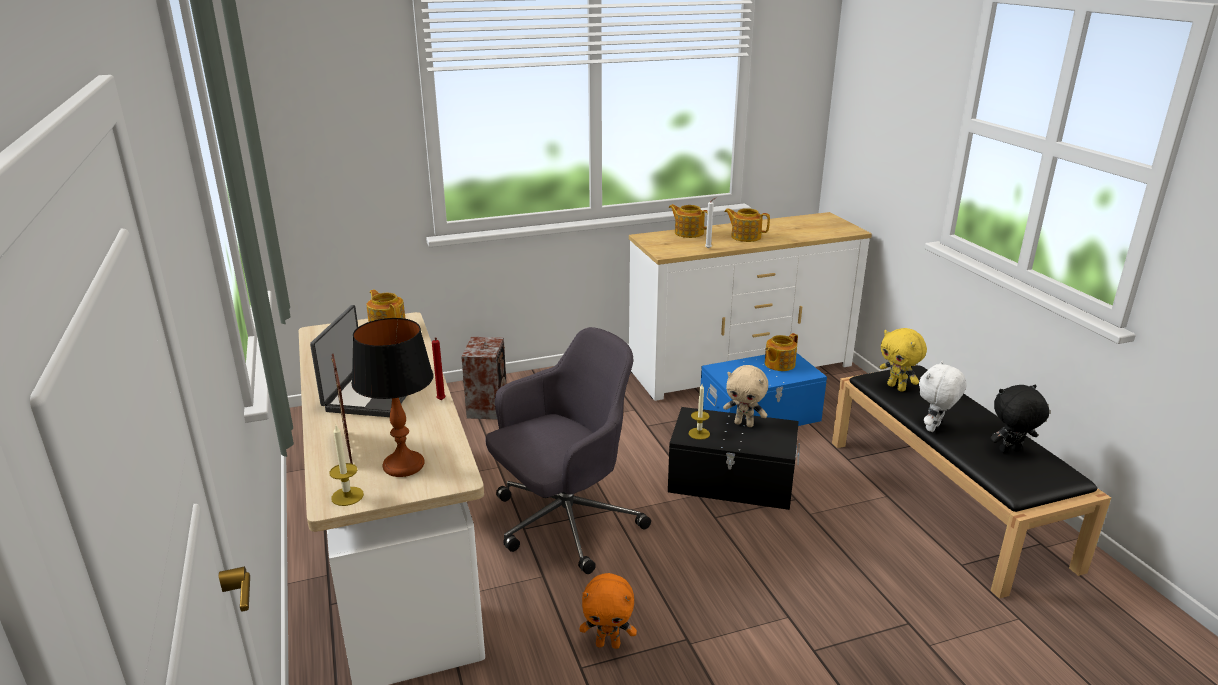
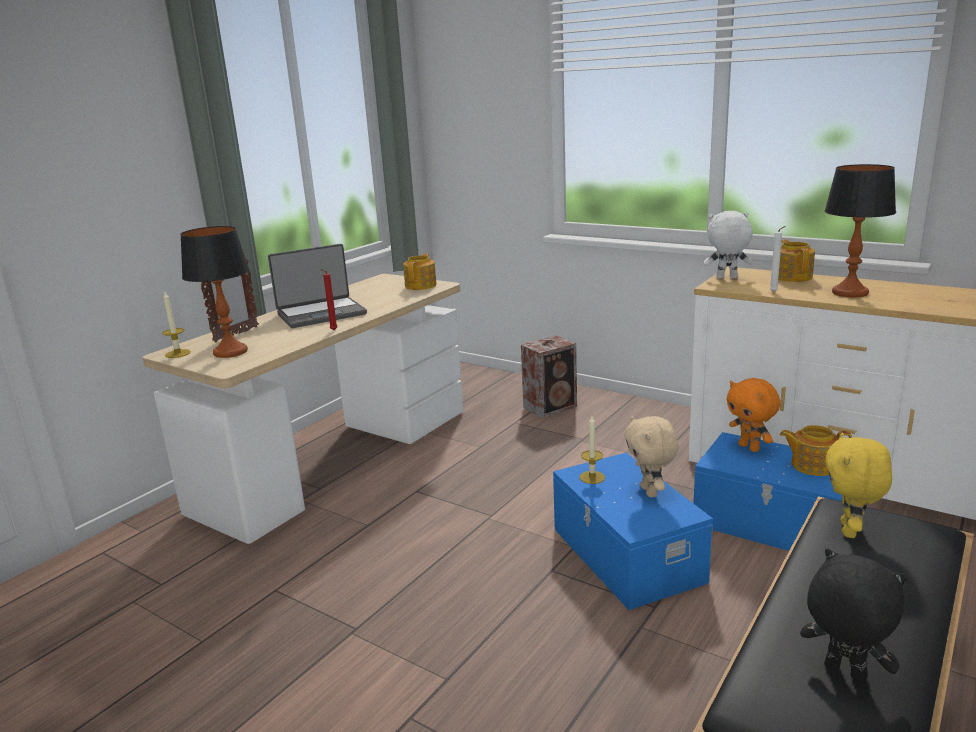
camera: 55 degrees right, 5 degrees down
grey office chair [485,327,651,574] -> none
orange plush toy [580,573,637,649] -> orange plush toy moved to [726,378,780,452]
black storage box [668,407,800,510] -> blue storage box [553,453,713,610]
teapot [724,208,770,242] -> table lamp [825,164,896,298]
white plush toy [919,361,967,432] -> white plush toy moved to [704,211,753,279]

